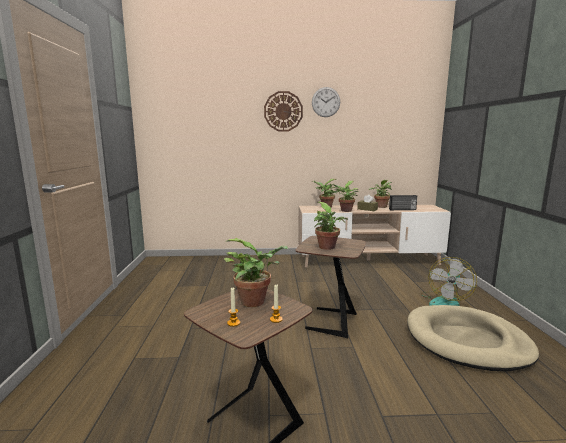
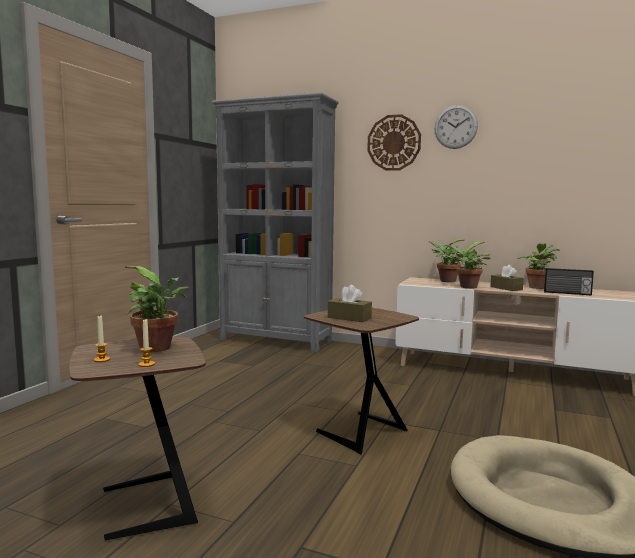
camera: 25 degrees right, 5 degrees down
potted plant [314,202,348,250] -> brown tissue box [328,285,372,322]
fan [421,257,477,306] -> none
none -> grey bookcase [212,92,339,352]

